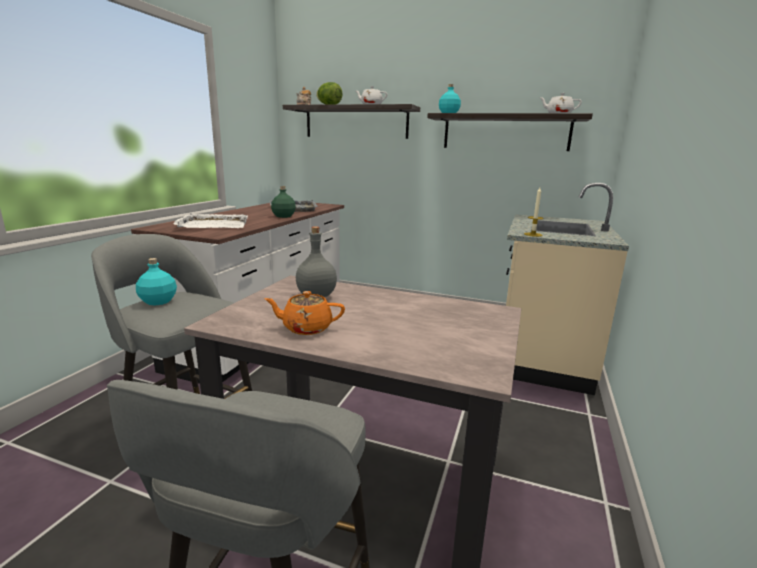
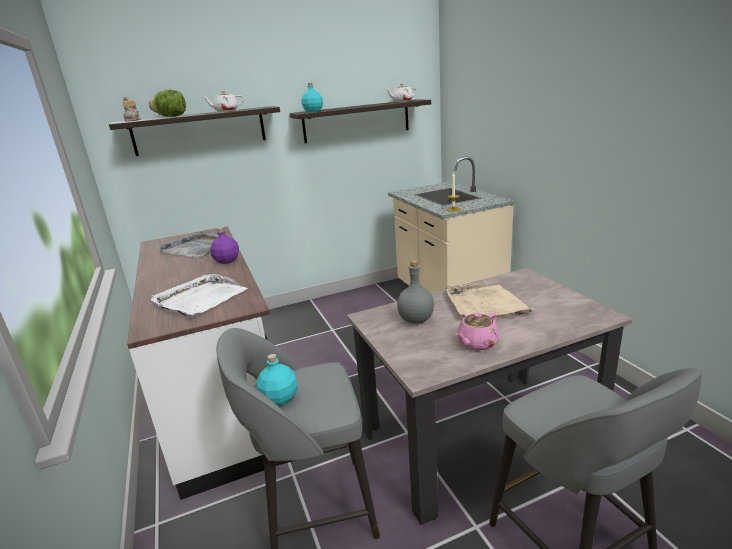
camera: 40 degrees left, 5 degrees up
orange teapot [264,291,345,335] -> pink teapot [456,313,499,350]
green bottle [271,186,296,218] -> purple bottle [210,227,239,264]
none -> beige tray [445,283,534,318]

